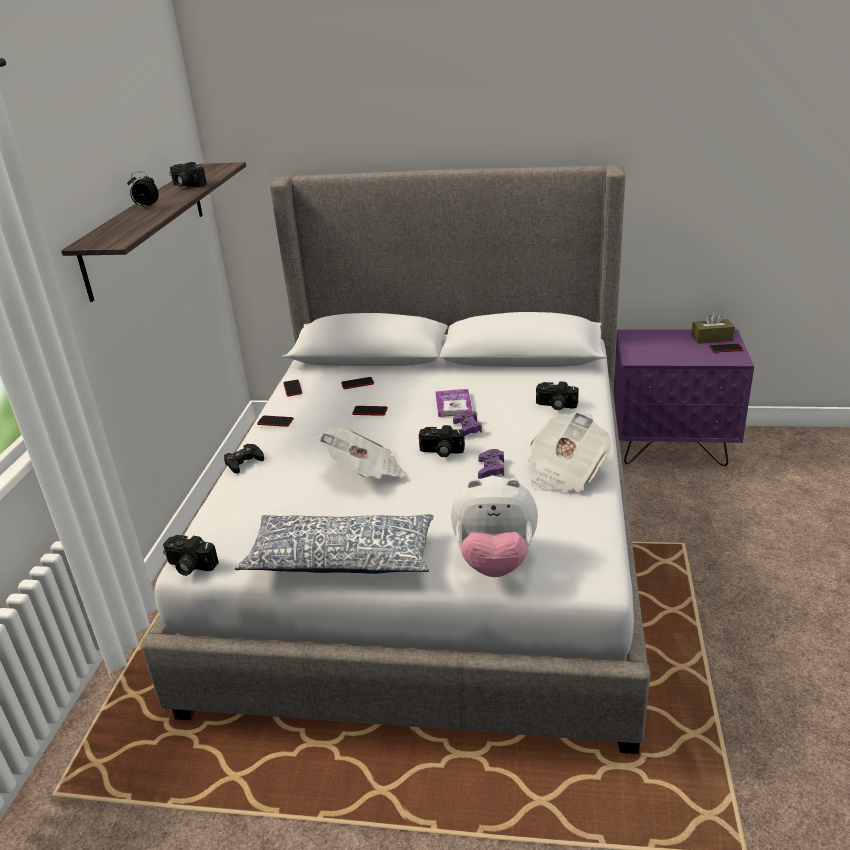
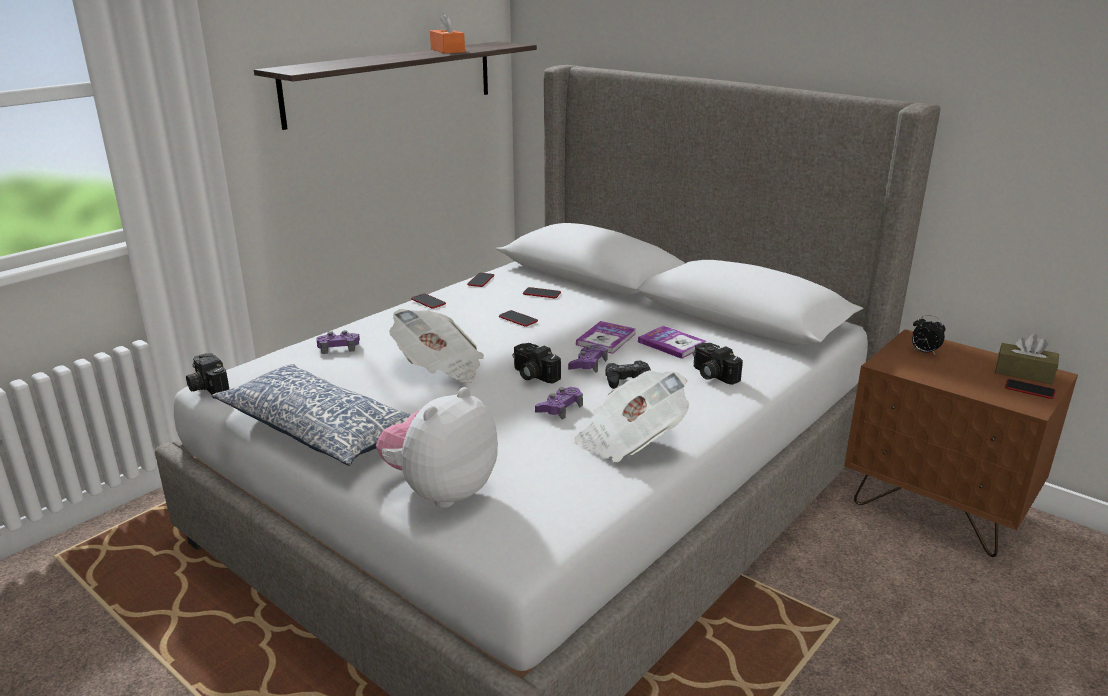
camera: 30 degrees right, 5 degrees down
alarm clock [127,172,159,208] -> alarm clock moved to [912,315,946,355]
camera [170,162,207,187] -> orange tissue box [430,13,465,53]
black game controller [224,444,264,474] -> black game controller moved to [606,361,651,389]
plush toy [451,477,538,577] -> plush toy turned 90 degrees clockwise [376,387,498,508]
purple nightstand [613,329,754,466] -> brown nightstand [844,329,1078,557]
none -> purple game controller [316,330,360,354]
none -> book [638,326,706,359]

